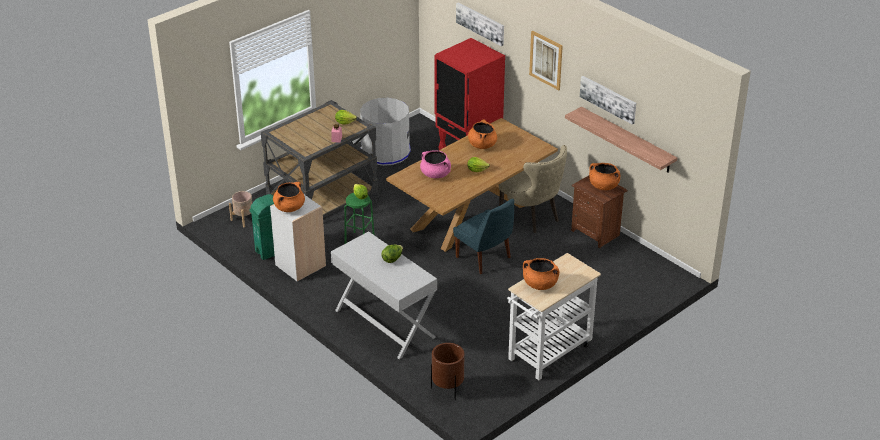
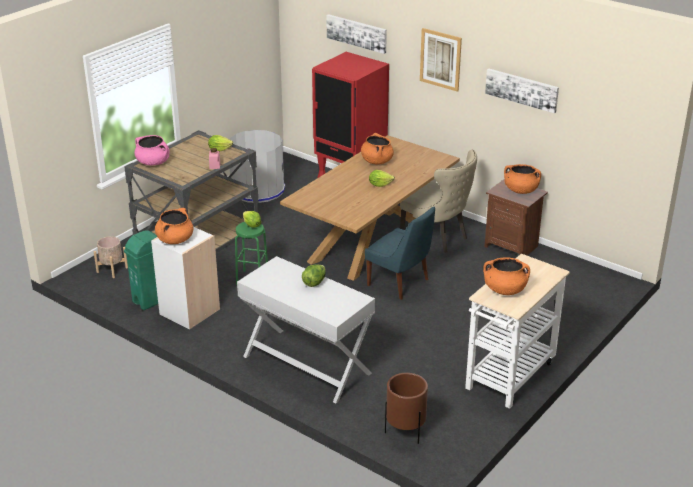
camera: 10 degrees left, 5 degrees down
pink cooking pot [420,150,451,178] -> pink cooking pot moved to [134,135,170,165]
shelf [565,107,677,173] -> none

